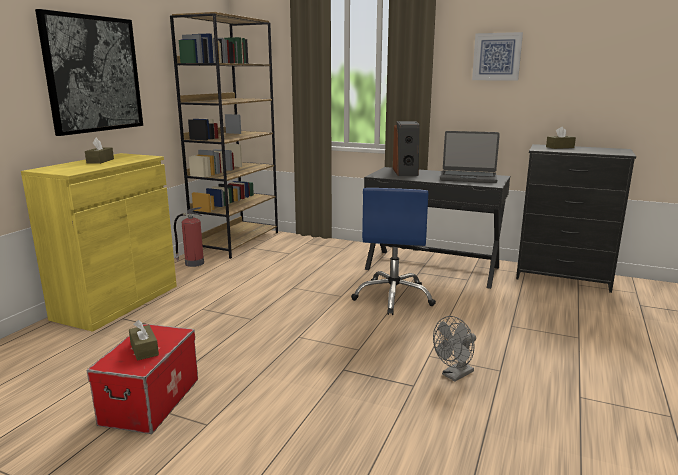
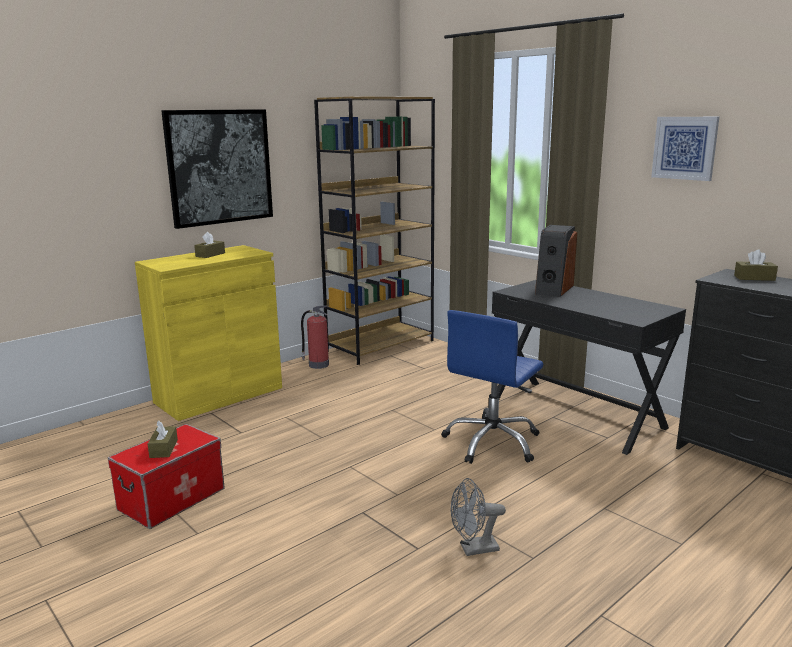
camera: 25 degrees right, 0 degrees up
laptop [440,131,500,183] -> none

